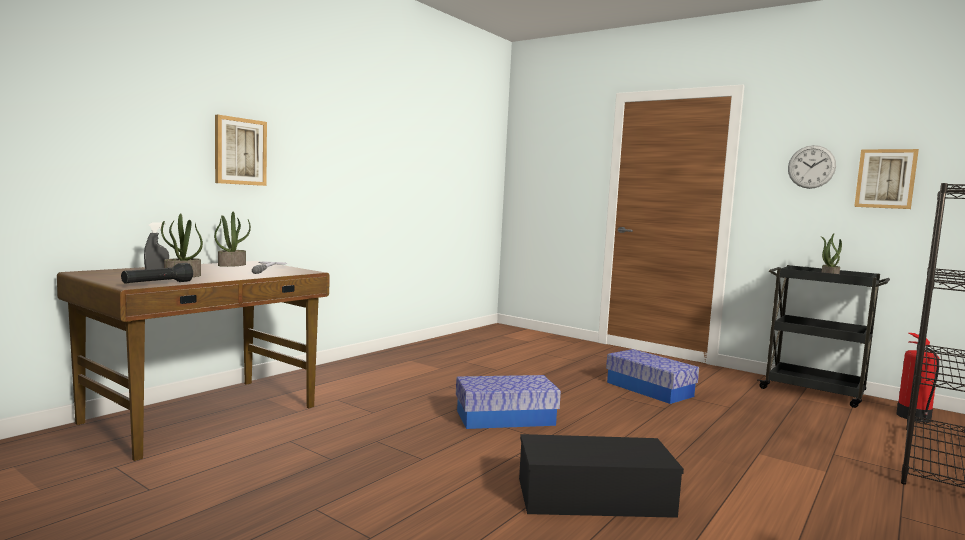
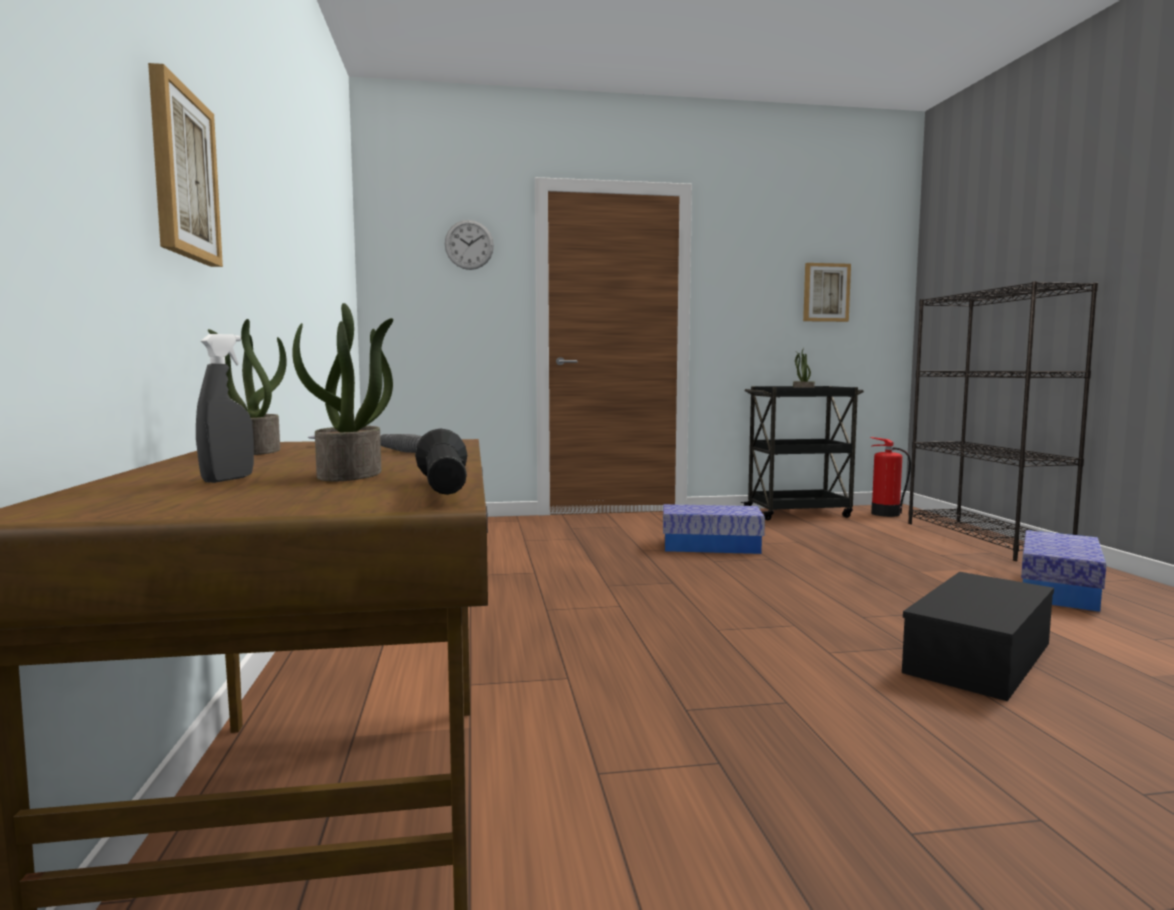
camera: 45 degrees left, 0 degrees up
storage box [456,375,561,429] -> storage box moved to [1021,530,1106,612]
wall clock [788,145,836,189] -> wall clock moved to [445,220,494,270]

